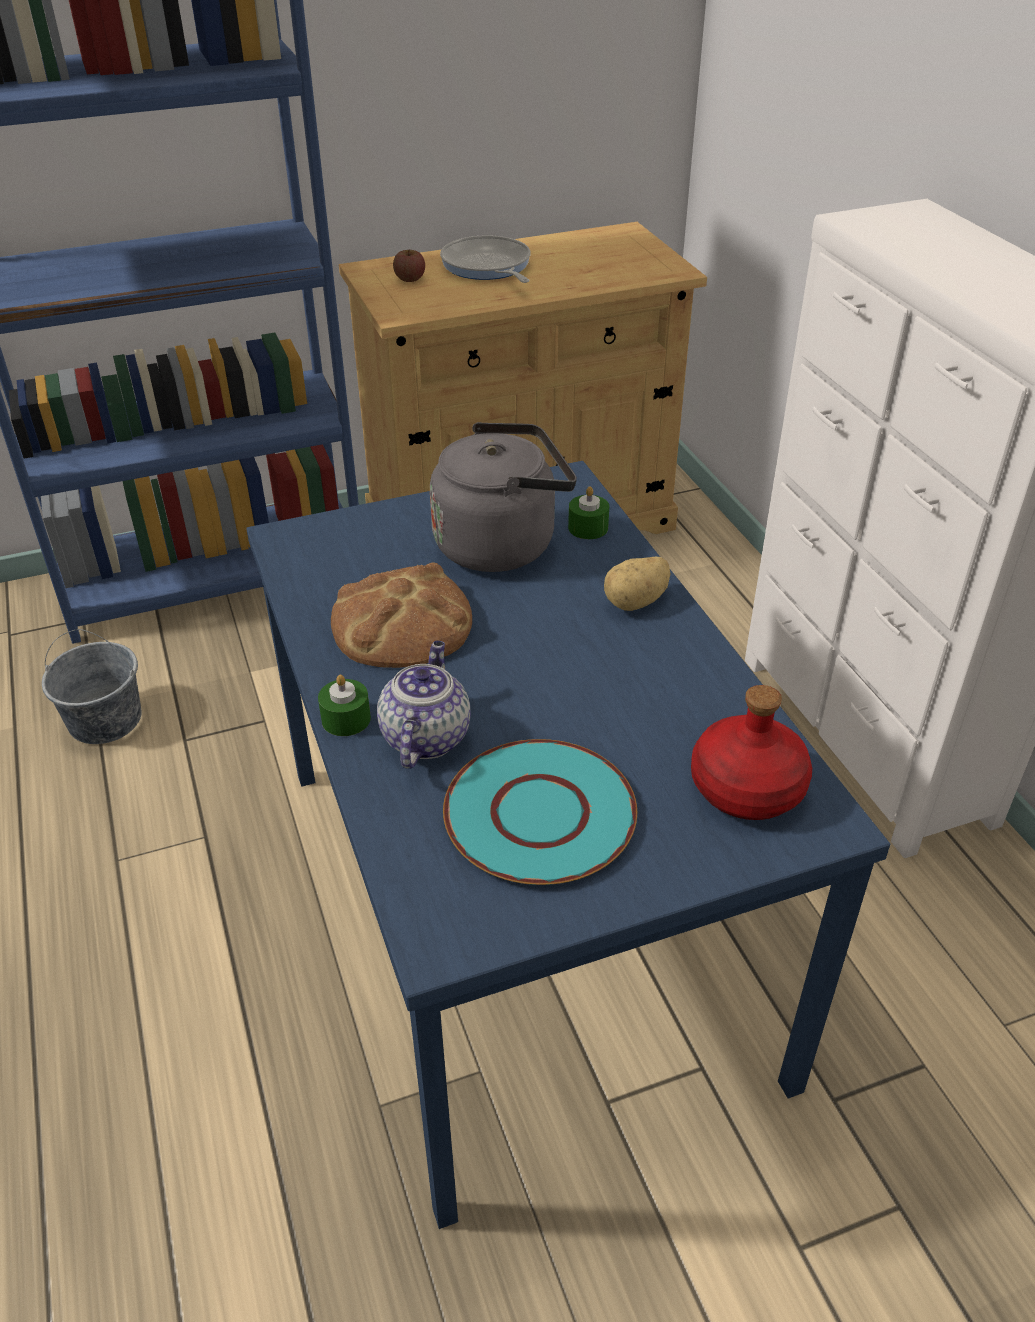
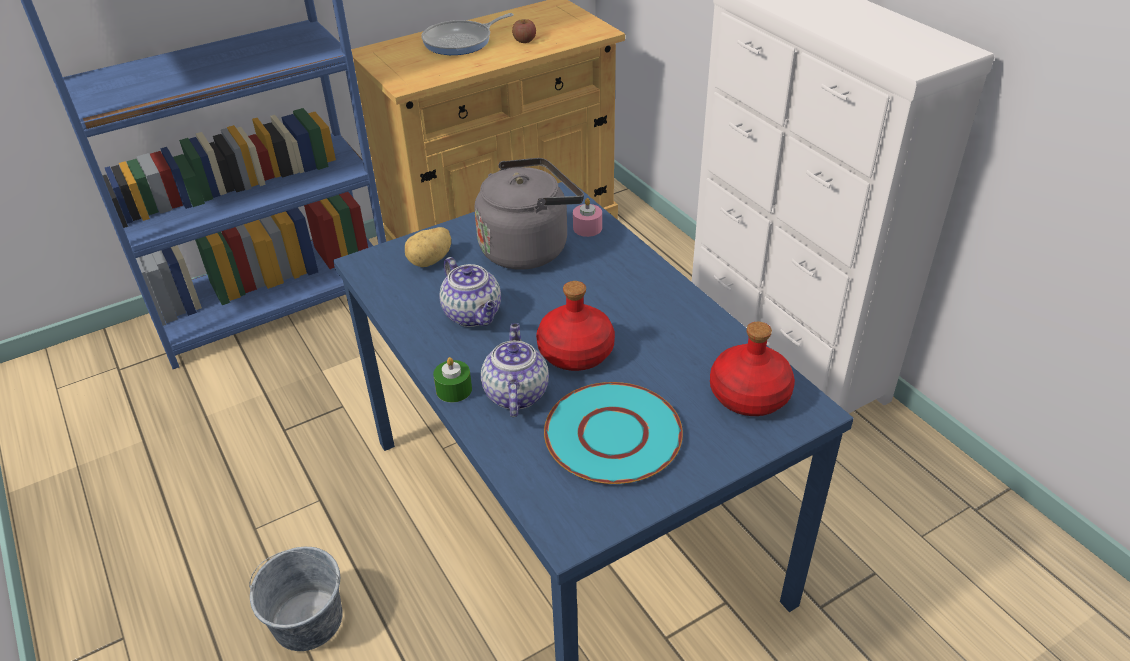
camera: 10 degrees left, 0 degrees up
grey bucket [42,629,142,744] -> grey bucket moved to [249,547,343,651]
bread [331,562,472,668] -> teapot [439,257,501,327]
apple [393,250,425,282] -> apple moved to [512,19,536,43]
frying pan [440,235,531,283] -> frying pan turned 90 degrees counterclockwise [421,13,514,55]
green candle [568,486,609,539] -> pink candle [573,198,602,237]
potato [604,557,671,611] -> potato moved to [405,227,451,267]
none -> red bottle [536,281,615,371]

